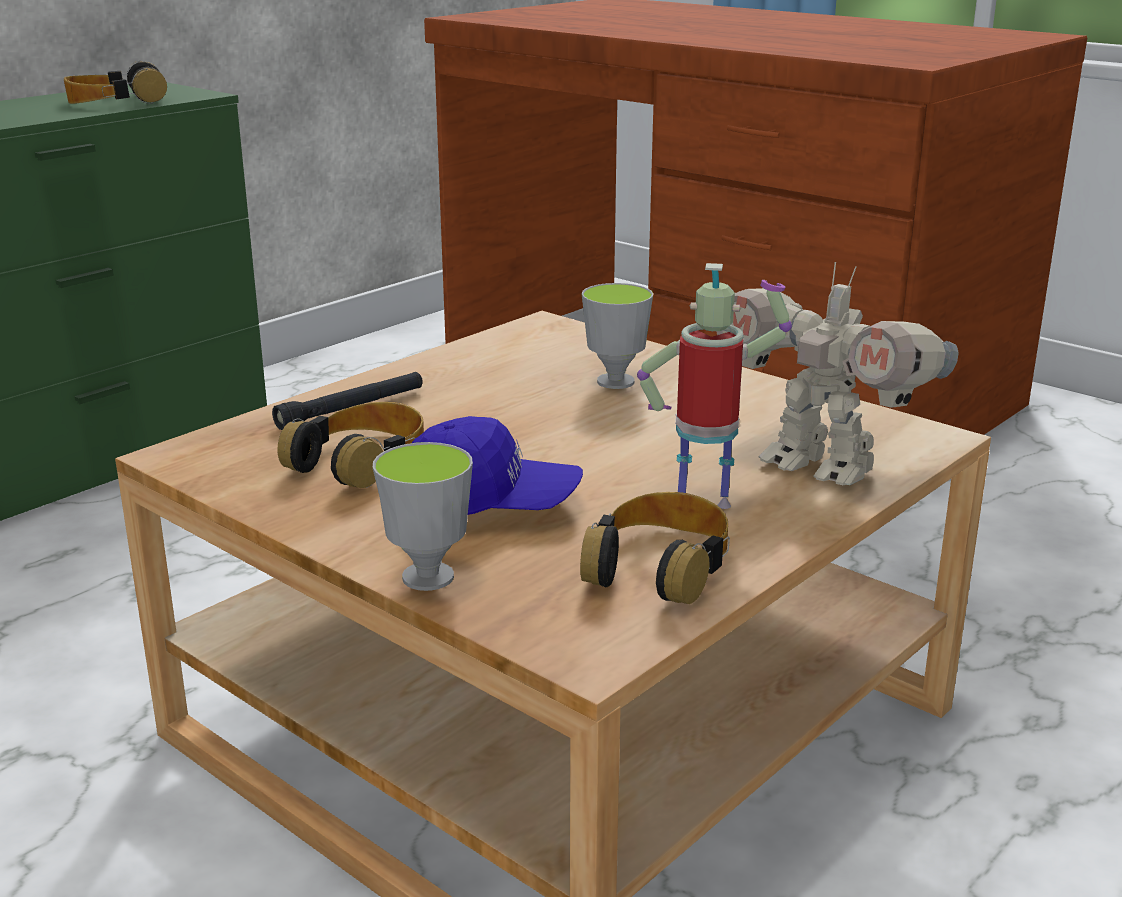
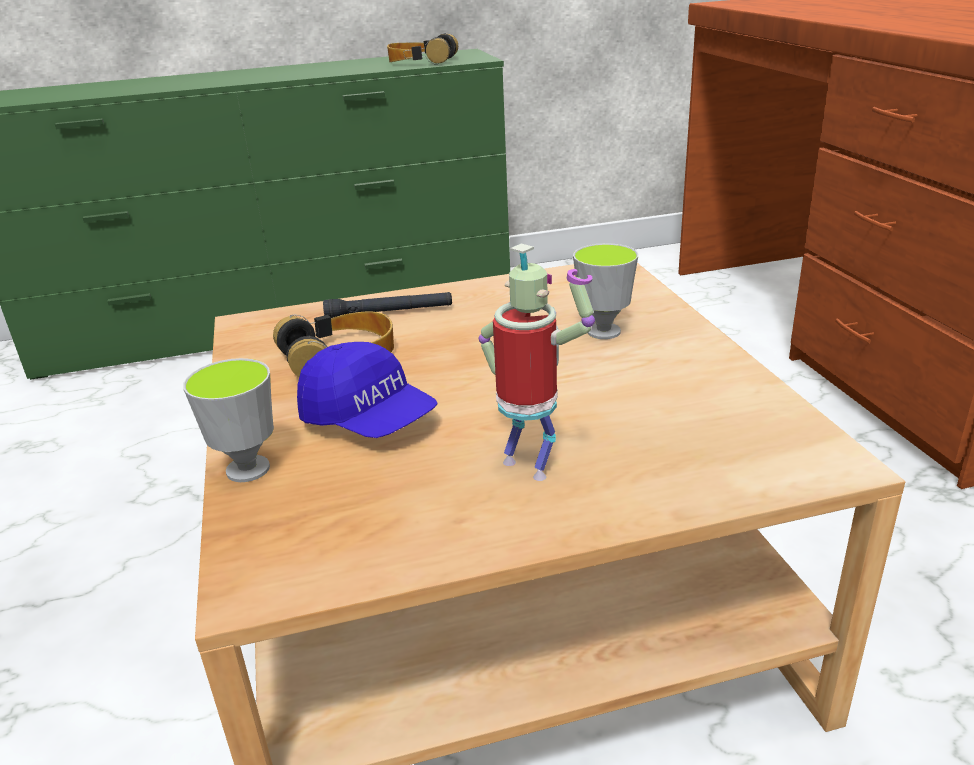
camera: 35 degrees right, 5 degrees up
headphones [580,492,730,604] -> none
toy robot [716,262,959,485] -> none

